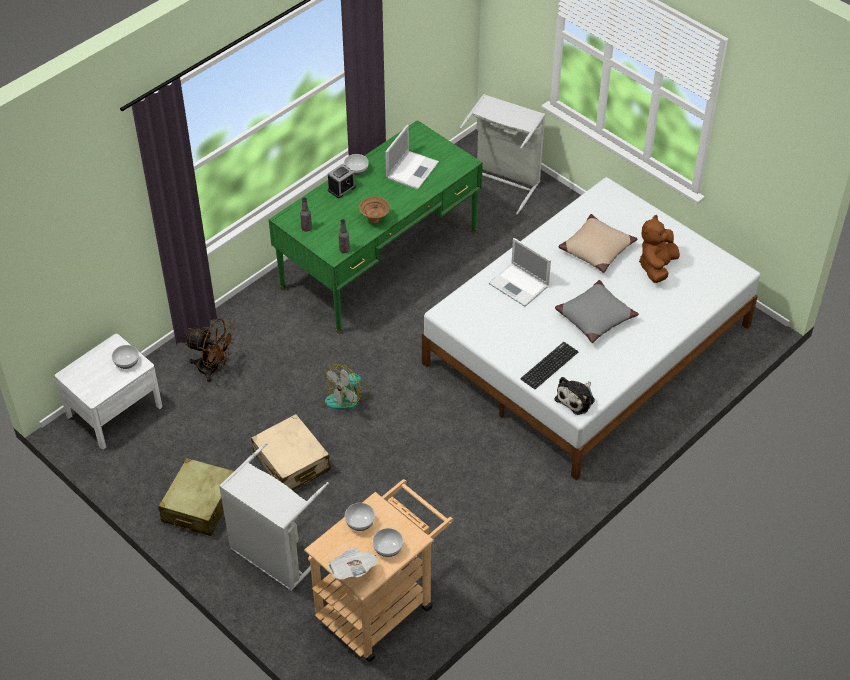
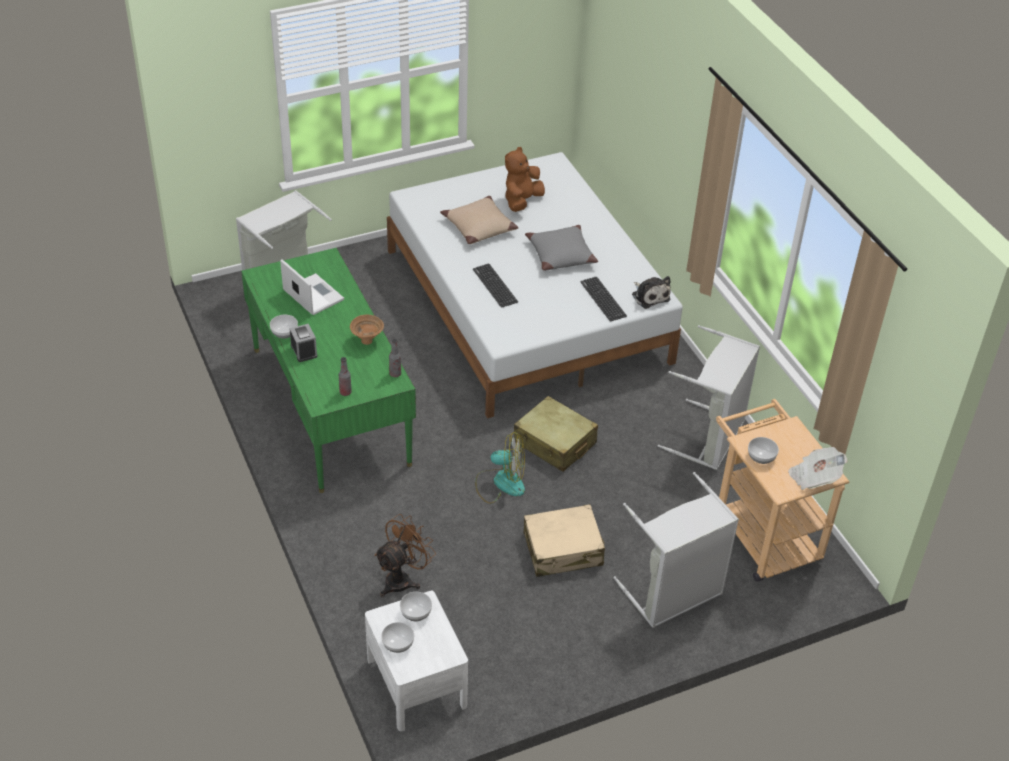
camera: 70 degrees left, 5 degrees down
beige suitcase [158,458,234,536] -> beige suitcase moved to [514,396,598,472]
fan [325,364,371,410] -> fan turned 60 degrees counterclockwise [475,432,525,504]
bowl [373,528,403,557] -> bowl moved to [381,622,414,653]
laptop [489,238,551,307] -> keyboard [473,264,518,308]
brown plush toy [639,215,680,283] -> brown plush toy turned 75 degrees clockwise [505,147,545,212]
none -> grey laundry basket [657,325,760,470]

